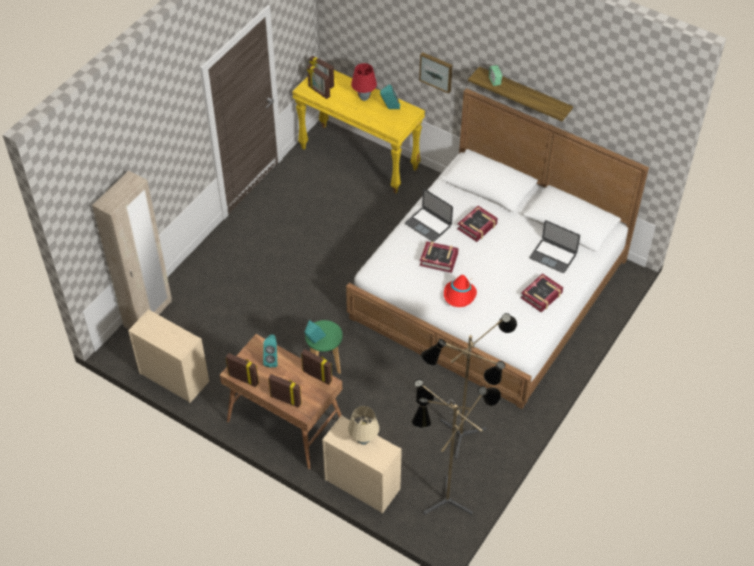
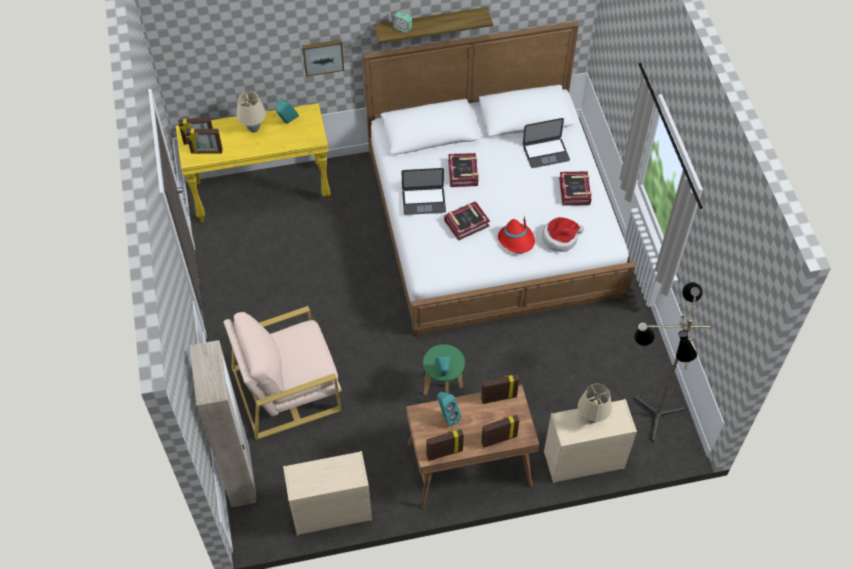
camera: 45 degrees left, 5 degrees up
red table lamp [351,63,377,101] -> beige table lamp [236,91,266,133]
floor lamp [421,313,517,459] -> none
none -> beige armchair [223,306,342,440]
none -> hat [542,217,584,252]

